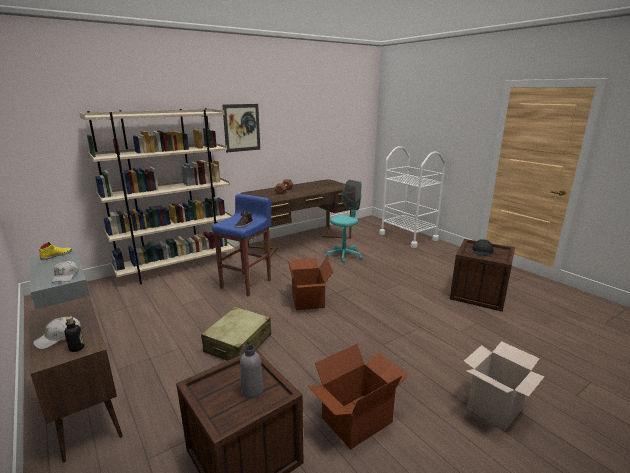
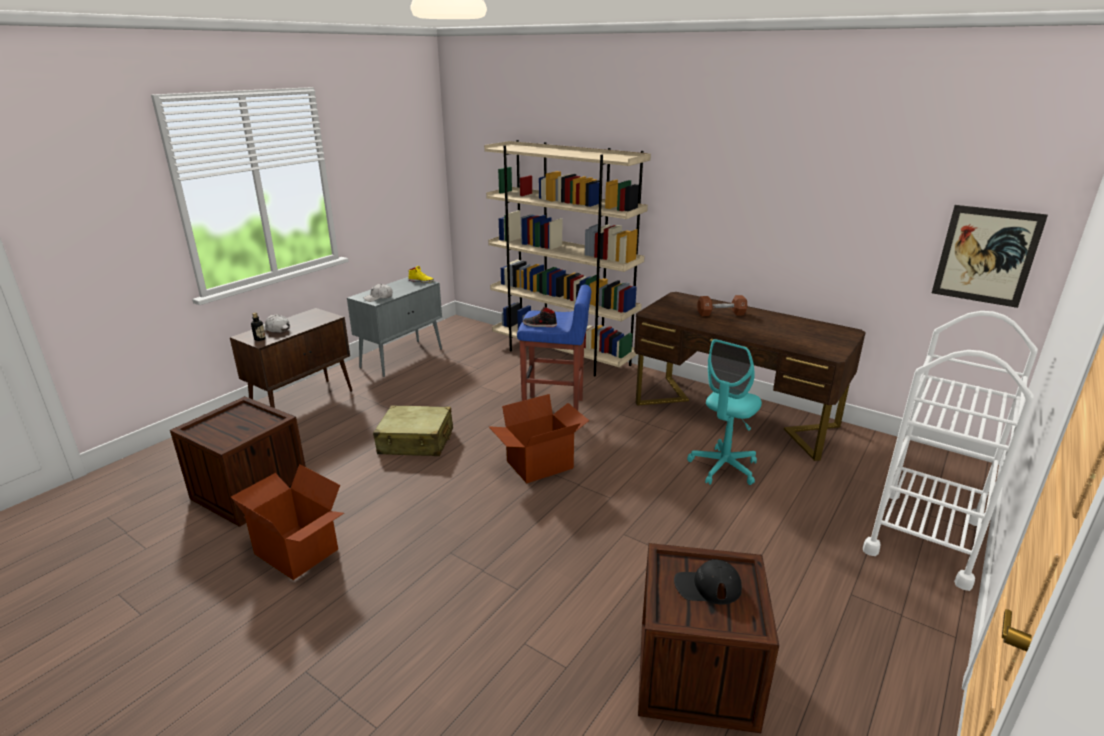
camera: 70 degrees right, 5 degrees up
picture [222,104,260,152] -> picture moved to [932,205,1048,308]
grey bottle [240,345,264,399] -> none
turquoise office chair [326,180,362,263] -> turquoise office chair turned 105 degrees clockwise [687,339,762,485]
cardboard box [464,341,544,431] -> none

